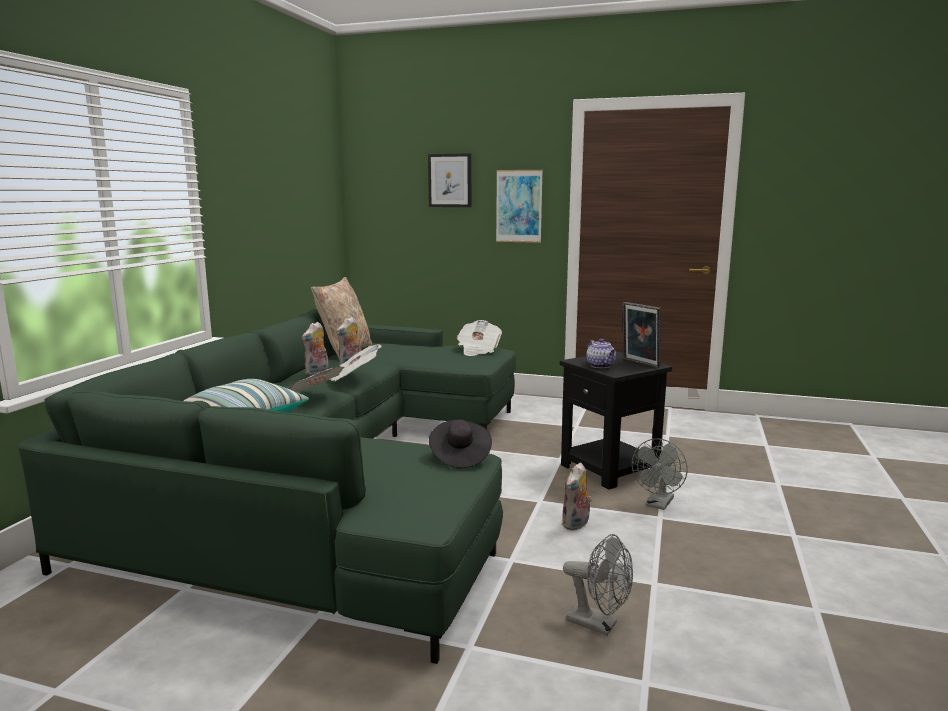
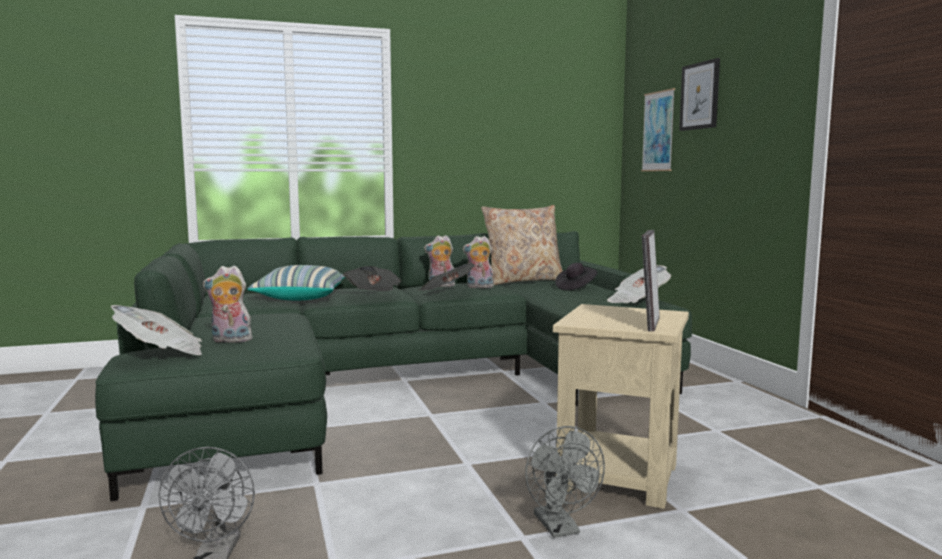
camera: 55 degrees right, 5 degrees down
black hat [429,419,492,468] -> black hat moved to [555,263,598,291]
picture [496,170,543,243] -> picture moved to [641,88,675,171]
black side table [560,351,672,490] -> beige side table [553,304,689,509]
plush toy [561,462,592,530] -> plush toy moved to [203,265,253,344]
teapot [586,338,616,368] -> none
grey fan [632,438,688,510] -> grey fan turned 105 degrees counterclockwise [525,426,605,538]
none -> newspaper [111,305,202,355]

